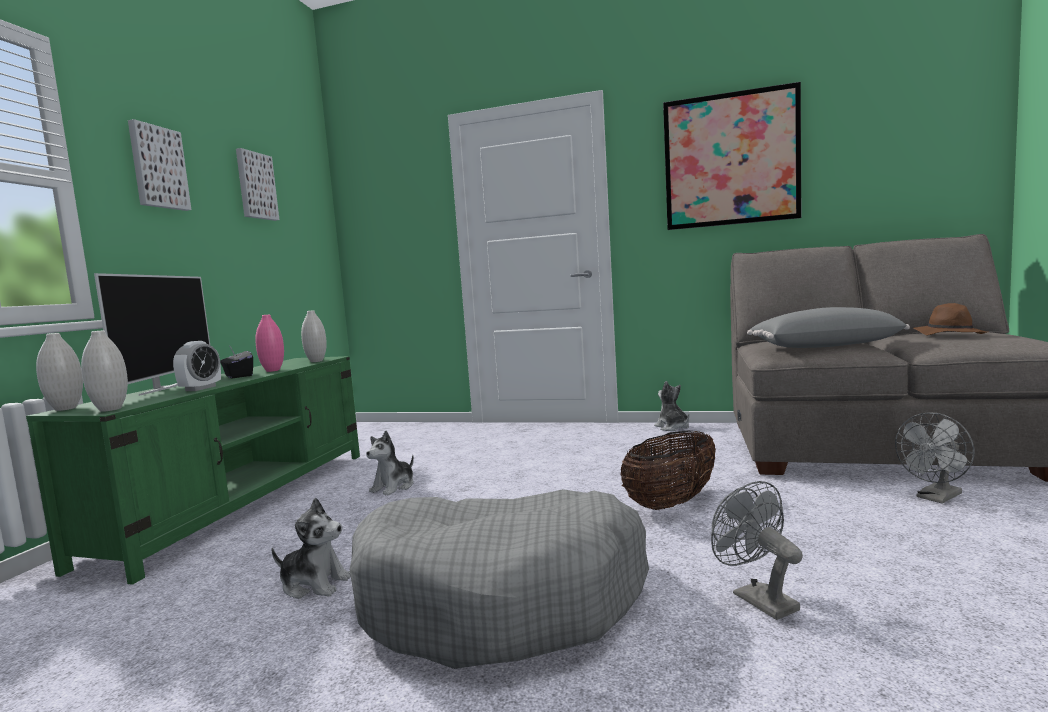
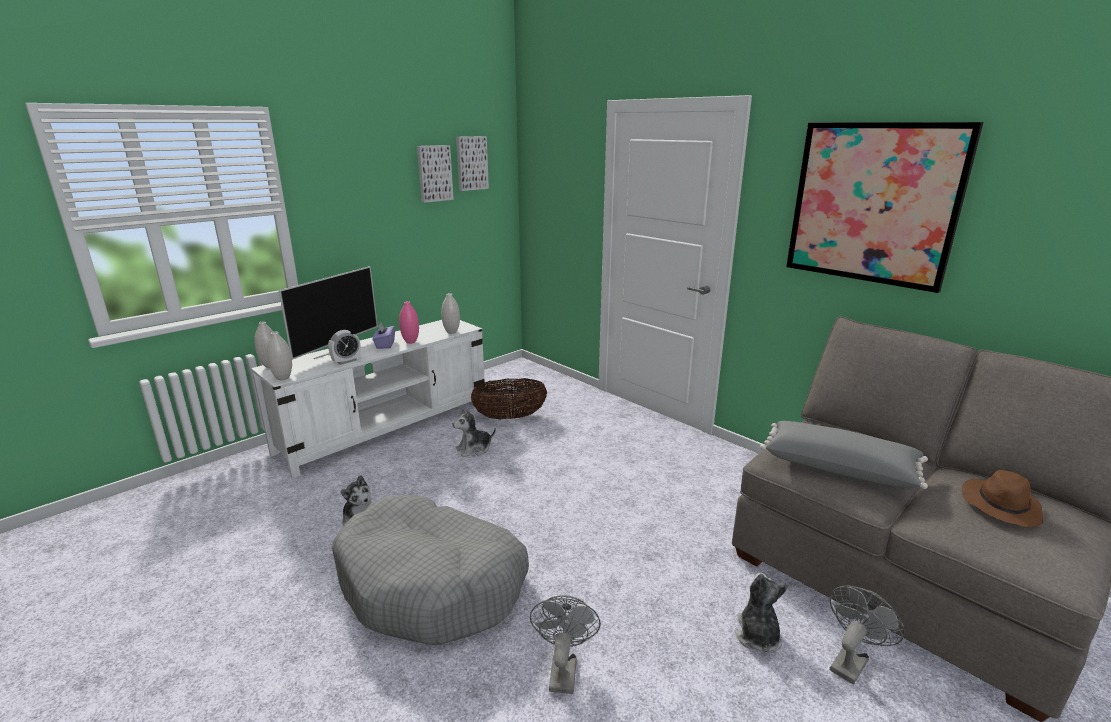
camera: 30 degrees right, 15 degrees up
green tv stand [26,356,360,585] -> white tv stand [251,320,485,479]
picture [128,119,191,211] -> picture moved to [456,136,489,191]
black tissue box [220,347,253,378] -> purple tissue box [373,322,395,349]
basket [620,431,716,510] -> basket moved to [471,378,547,419]
plush toy [654,381,689,431] -> plush toy moved to [735,572,789,652]
grey fan [895,412,975,503] -> grey fan turned 135 degrees clockwise [830,586,905,685]

